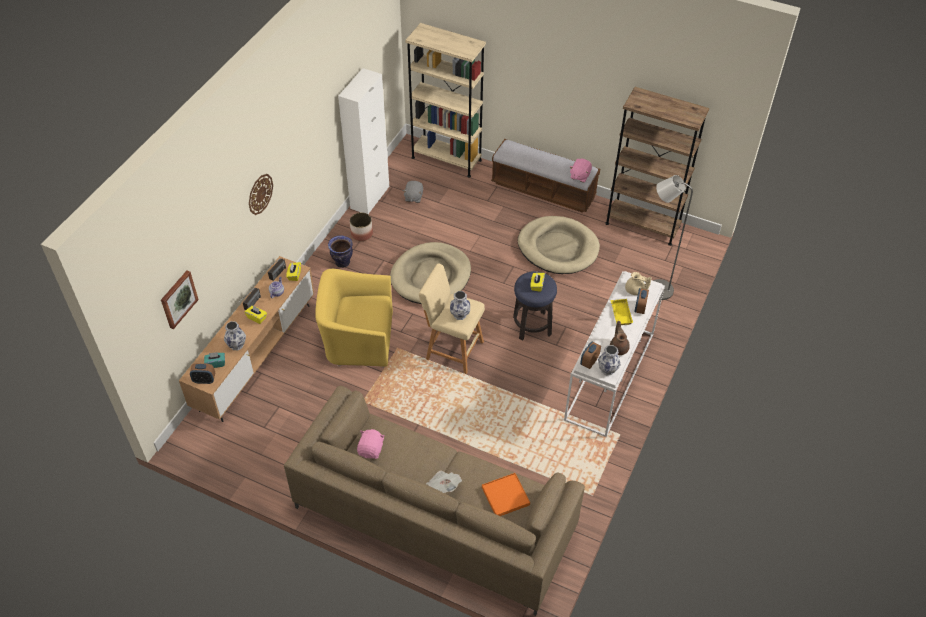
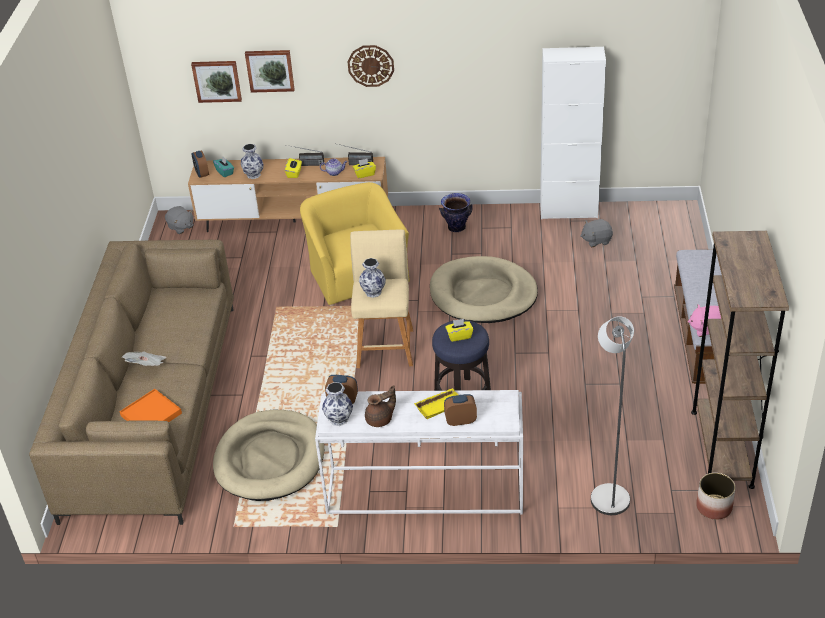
camera: 70 degrees right, 10 degrees down
planter [350,212,373,241] -> planter moved to [696,473,736,520]
pink plush toy [357,429,385,459] -> none
beige bookcase [405,23,486,178] -> none
beige dog bed [518,216,600,274] -> beige dog bed moved to [213,410,324,501]
beige teapot [625,272,652,295] -> none
none -> grey plush toy [165,206,194,234]
none -> picture [245,50,295,93]

